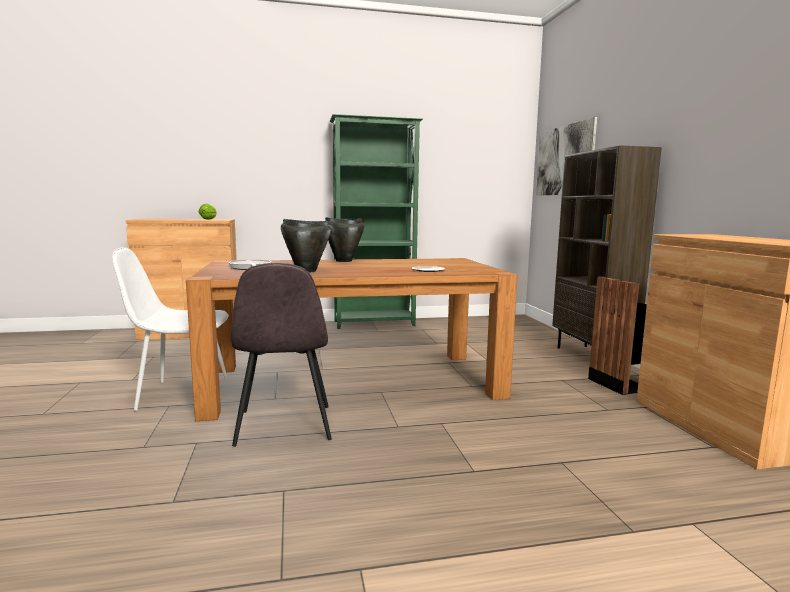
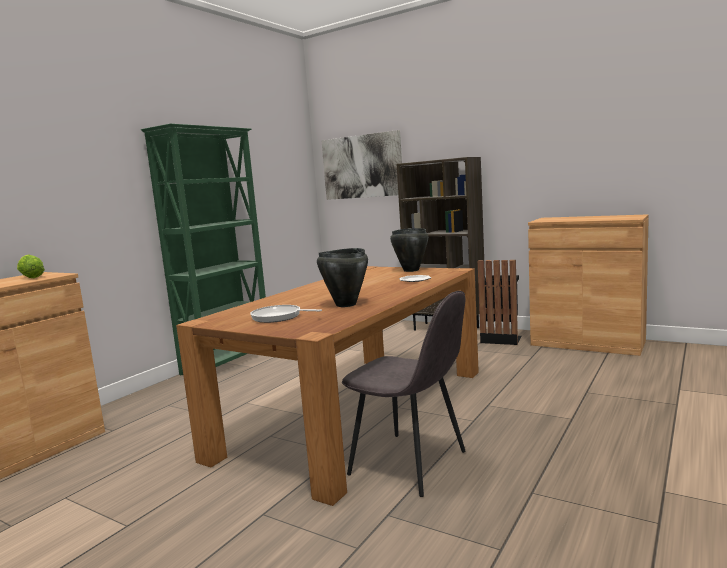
camera: 45 degrees left, 0 degrees up
white chair [112,247,229,411] -> none
black cooking pot [325,217,364,262] -> black cooking pot moved to [390,228,428,272]

